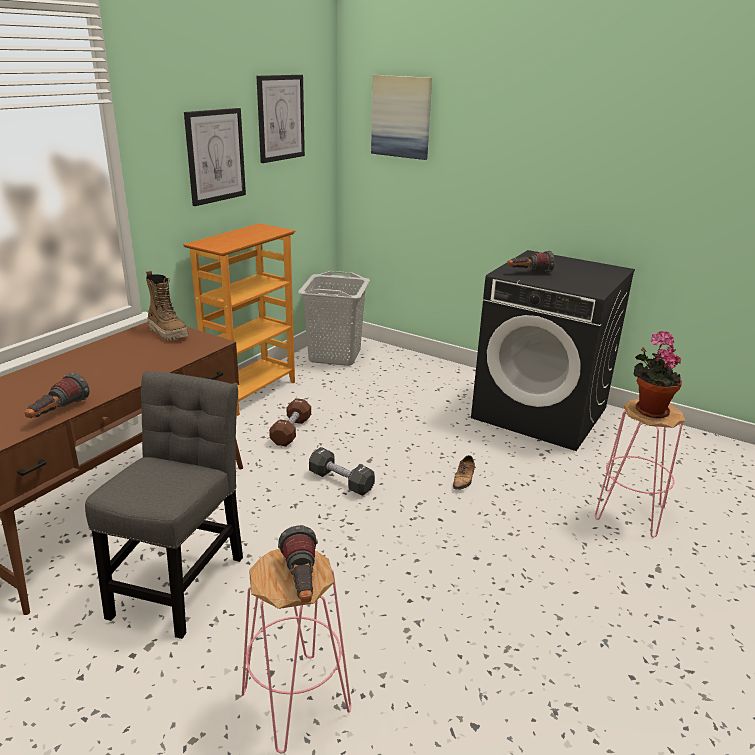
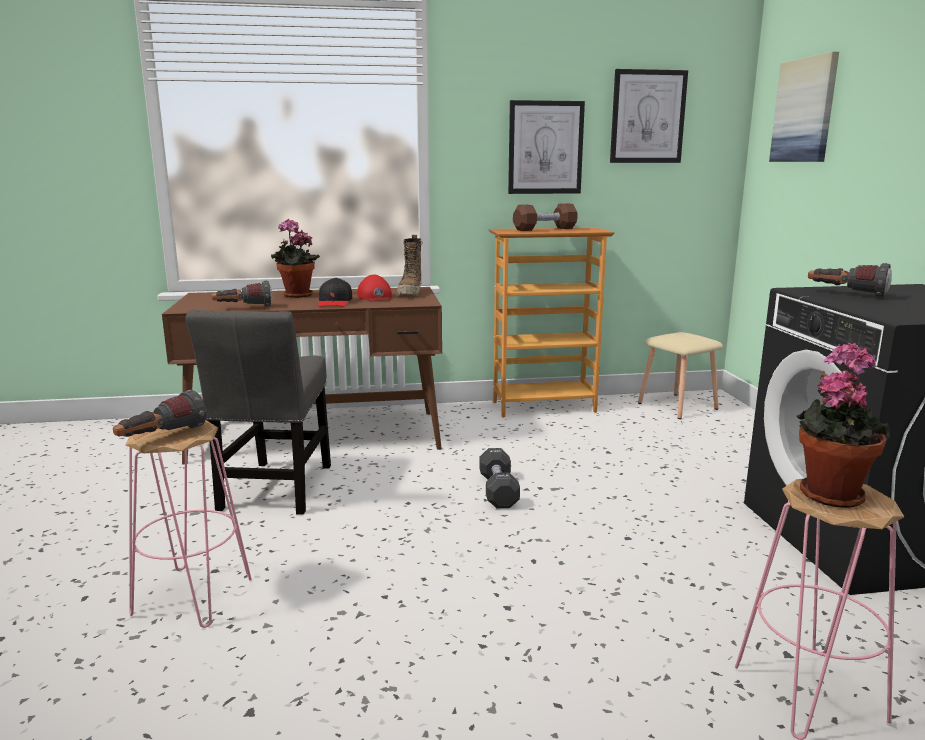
camera: 50 degrees right, 10 degrees down
grey chair [85,371,243,639] -> grey chair turned 120 degrees clockwise [186,310,331,515]
brown dumbbell [269,398,311,446] -> brown dumbbell moved to [513,203,578,231]
grey laundry basket [298,271,370,366] -> beige stool [638,332,723,419]
shoe [453,455,475,490] -> none
none -> potted plant [271,219,320,298]
none -> black cap [318,277,352,307]
none -> red cap [358,275,392,301]

